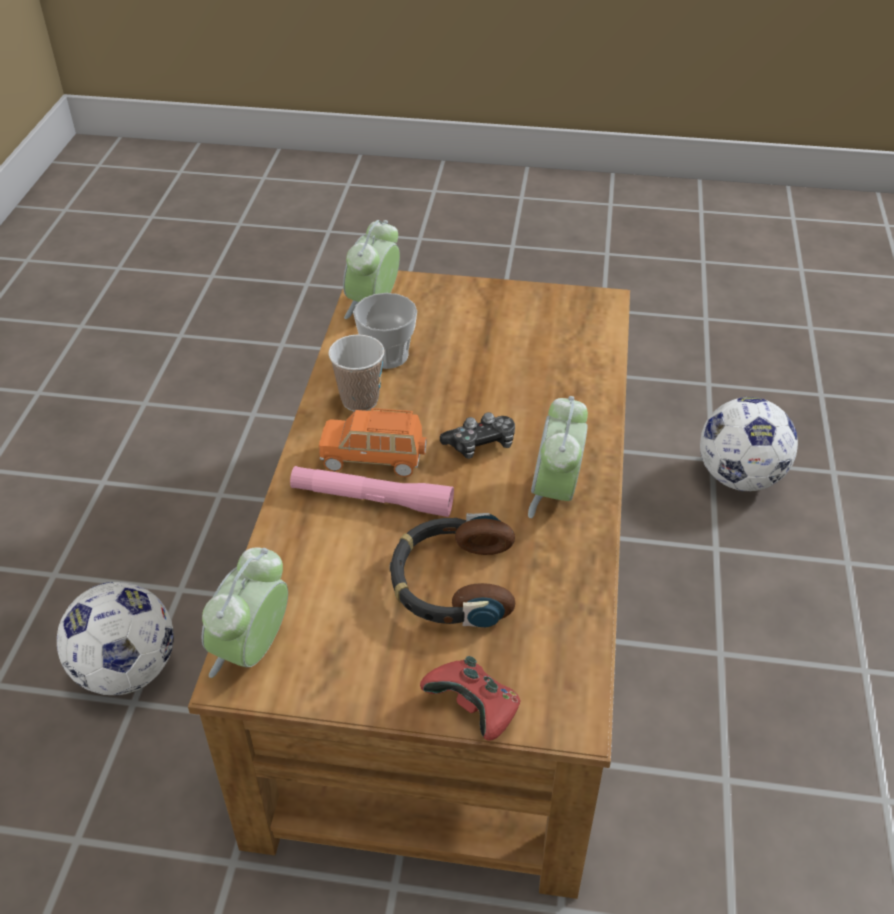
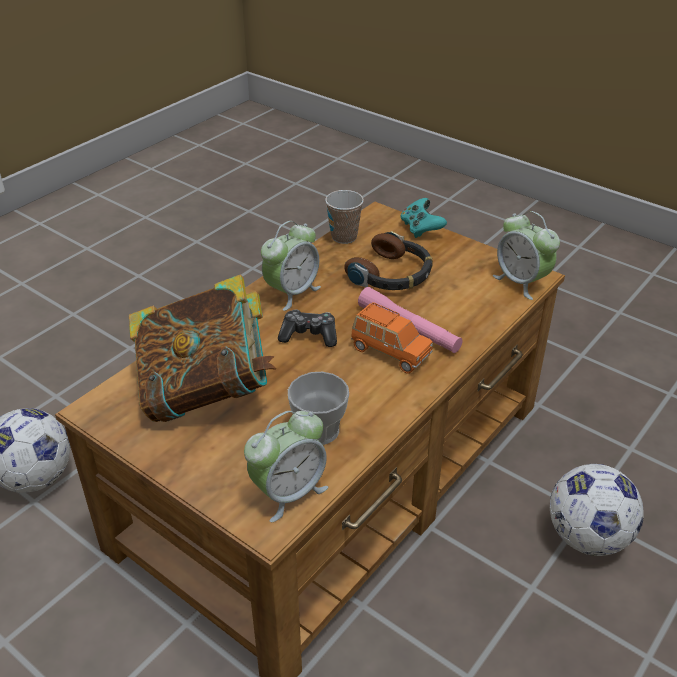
camera: 150 degrees left, 5 degrees down
alarm clock [202,548,288,678] -> alarm clock turned 90 degrees clockwise [493,211,560,300]
cup [328,334,384,411] -> cup moved to [325,190,364,244]
red game controller [420,656,521,741] -> turquoise game controller [401,198,447,238]
none -> book [129,275,277,422]

